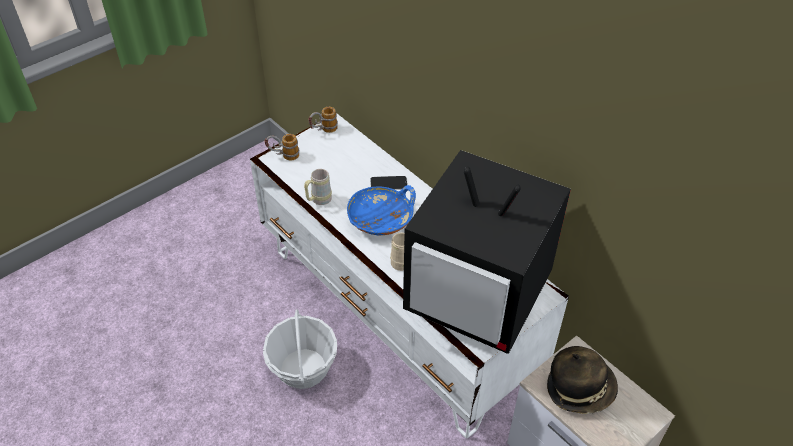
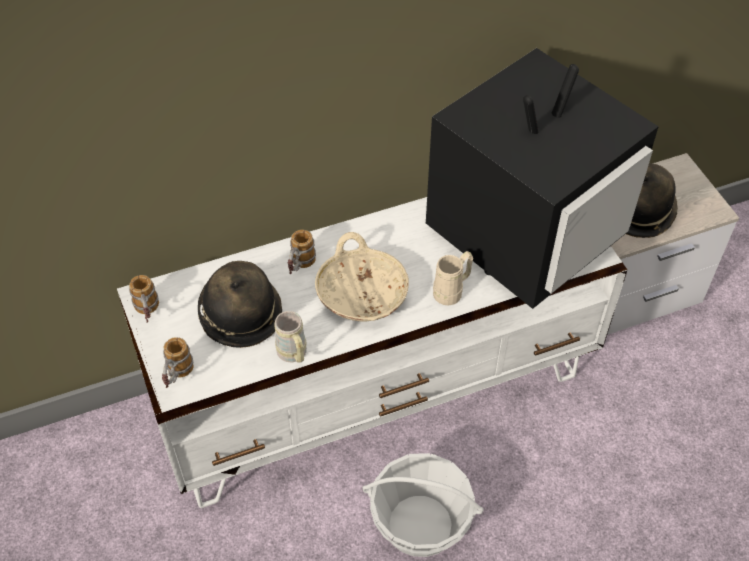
camera: 70 degrees left, 5 degrees up
blue bowl [347,185,416,235] -> beige bowl [315,232,409,321]
phone [371,176,407,190] -> mug [288,230,316,274]
none -> hat [198,261,282,348]

